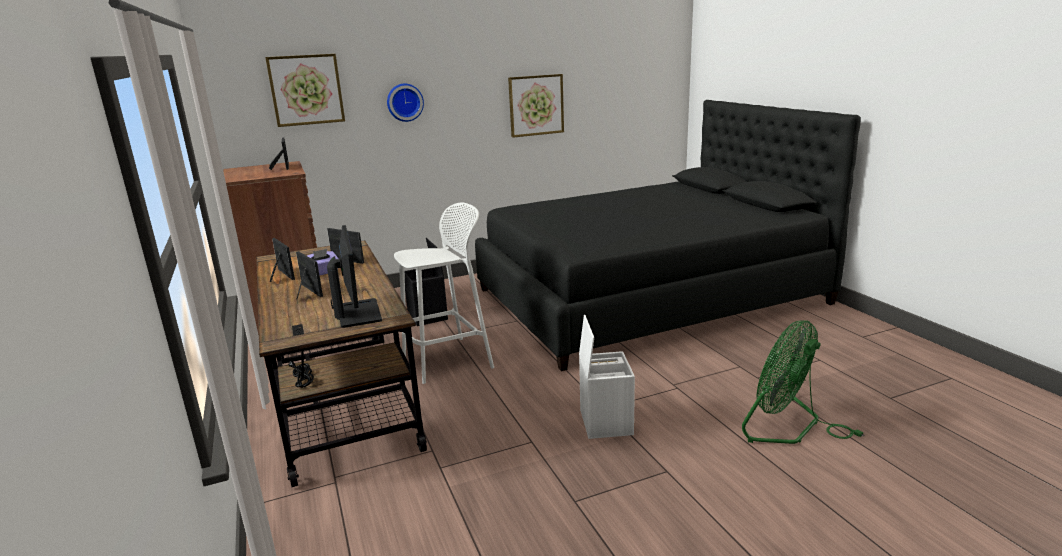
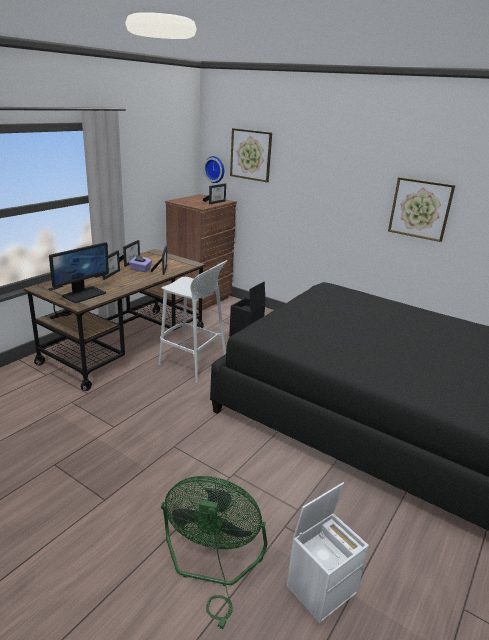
camera: 55 degrees right, 5 degrees up
wall clock [387,84,424,122] -> wall clock moved to [203,156,224,183]
white storage box [579,315,635,439] -> white storage box moved to [287,482,369,623]

